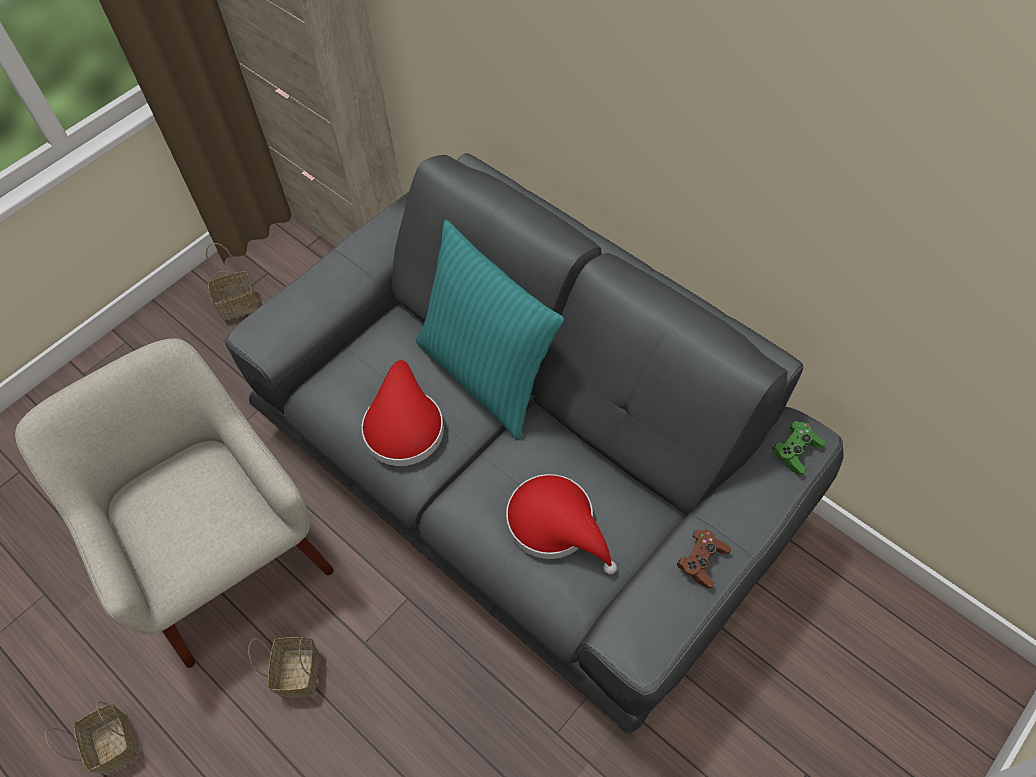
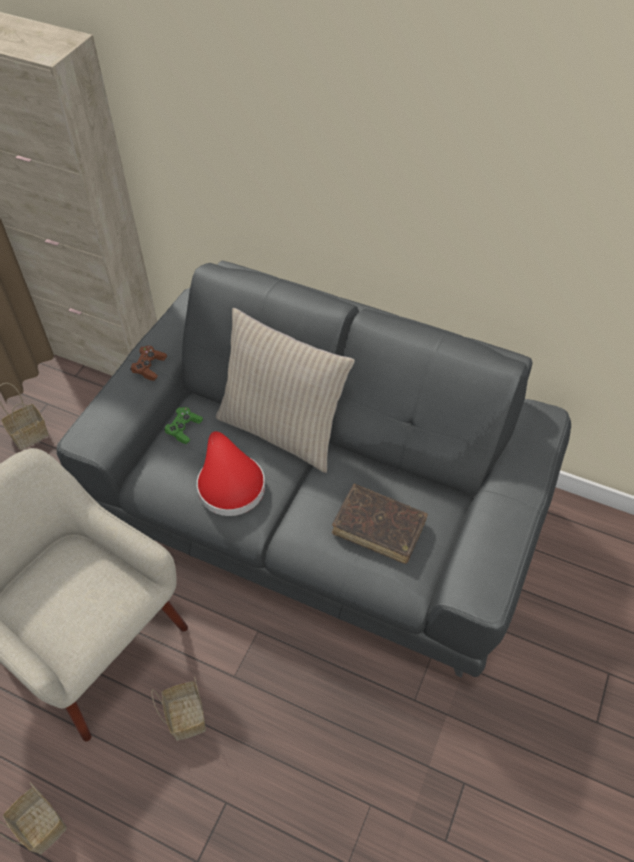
camera: 20 degrees left, 5 degrees down
turquoise pillow [416,220,564,440] -> beige pillow [216,308,355,473]
red hat [506,474,617,574] -> brown book [332,484,428,564]
brown game controller [677,529,731,589] -> brown game controller moved to [130,345,167,381]
green game controller [772,421,825,475] -> green game controller moved to [164,407,203,444]

